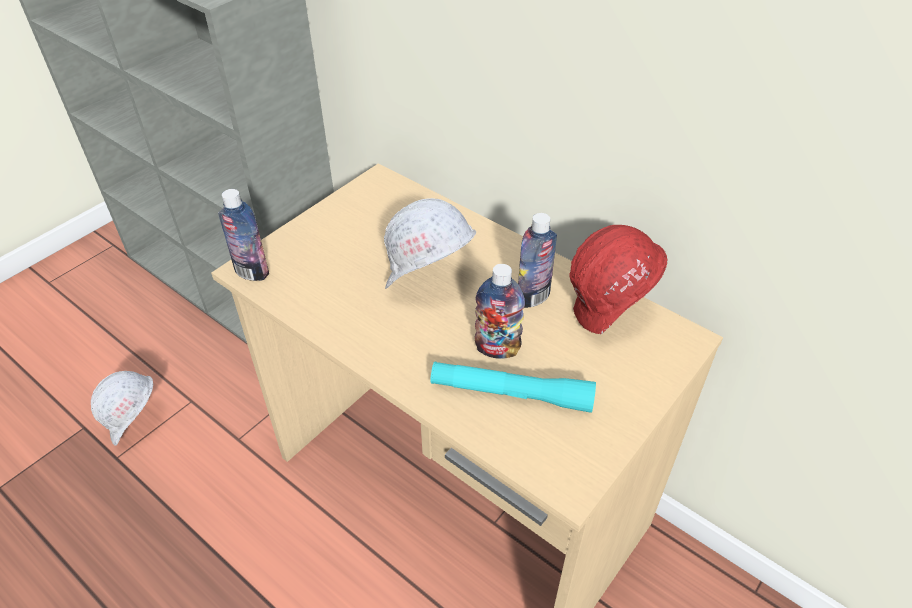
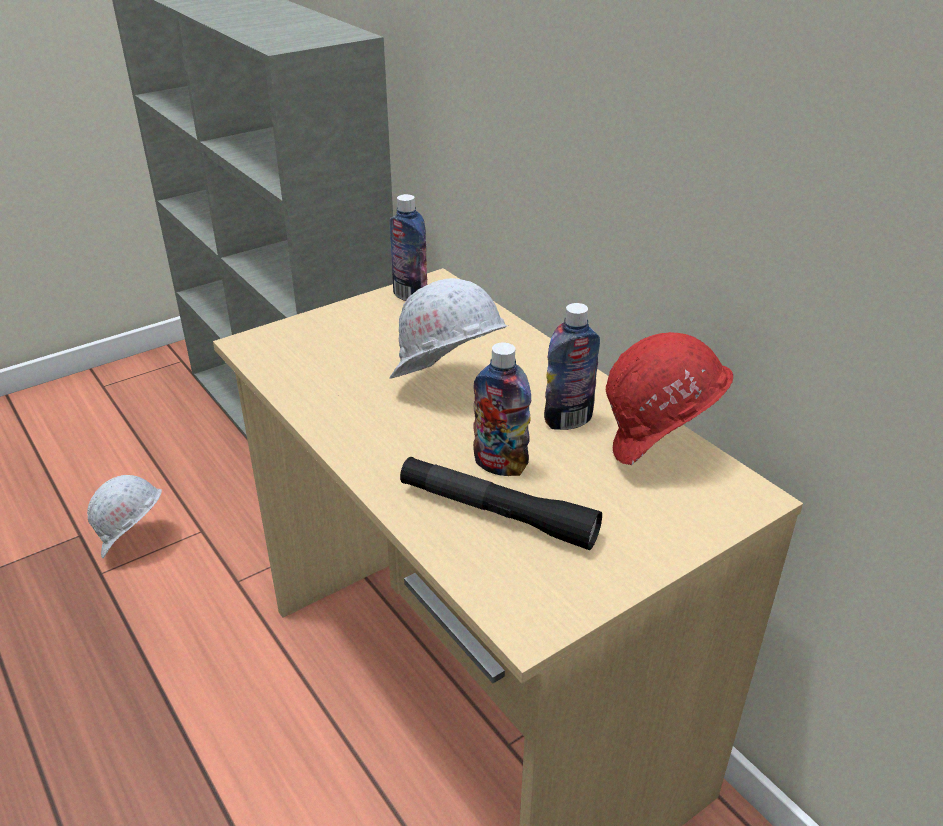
camera: 15 degrees right, 10 degrees down
bottle [218,189,269,281] -> bottle moved to [390,194,427,301]
turquoise flashlight [431,362,596,413] -> black flashlight [400,457,602,550]

